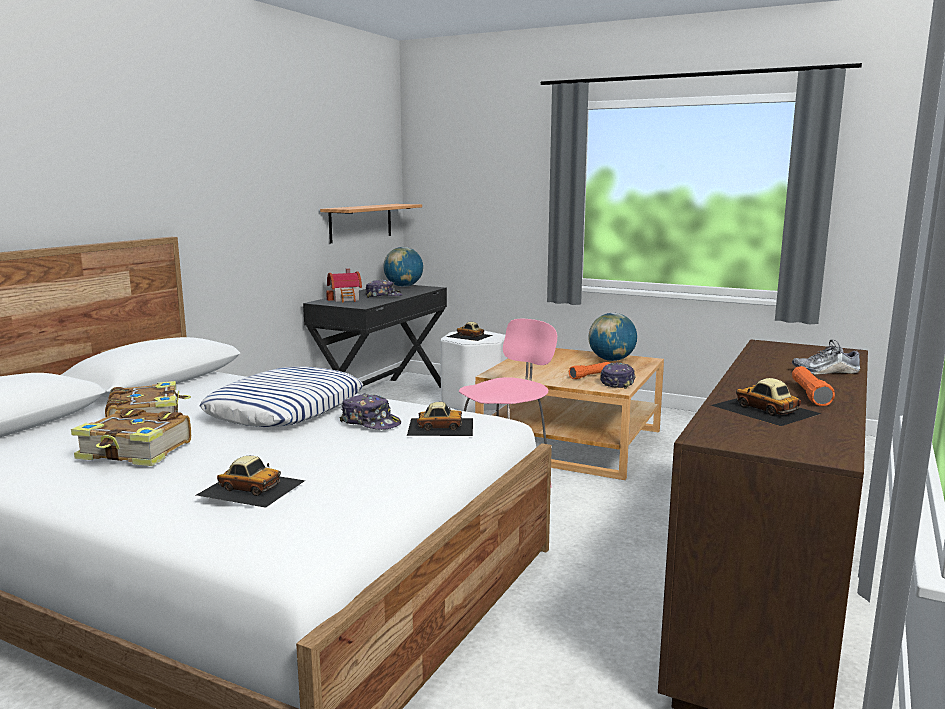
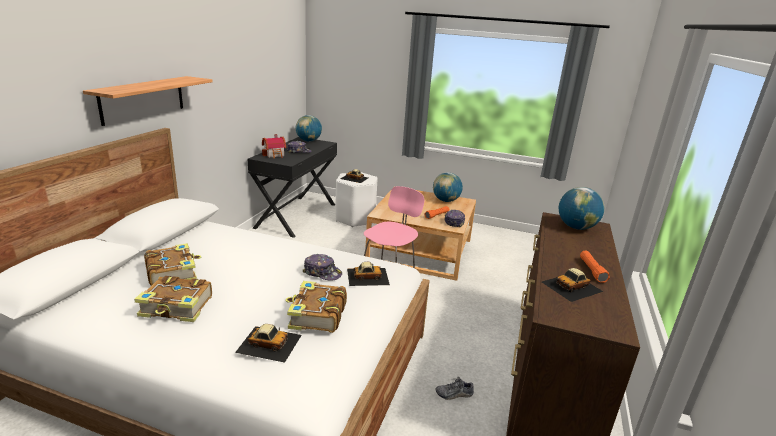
camera: 10 degrees left, 10 degrees up
pillow [199,366,363,427] -> none
shelf [320,204,422,244] -> shelf moved to [83,76,213,126]
toy car [711,378,822,426] -> toy car turned 75 degrees counterclockwise [542,268,604,302]
shoe [792,339,860,375] -> shoe moved to [436,377,474,400]
none -> book [285,281,347,333]
none -> globe [559,187,605,230]

